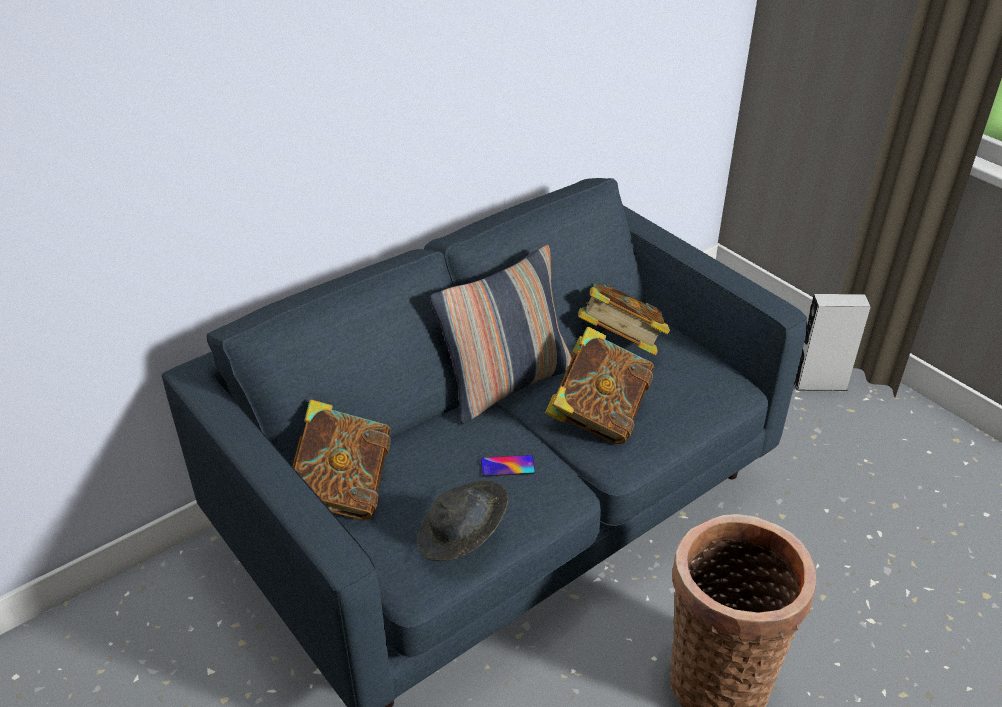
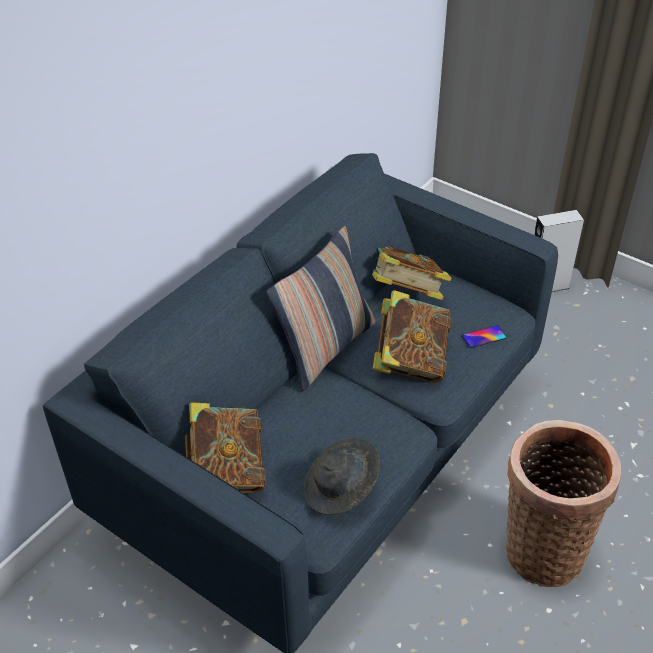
camera: 15 degrees left, 5 degrees up
phone [481,455,535,476] -> phone moved to [462,325,506,348]

